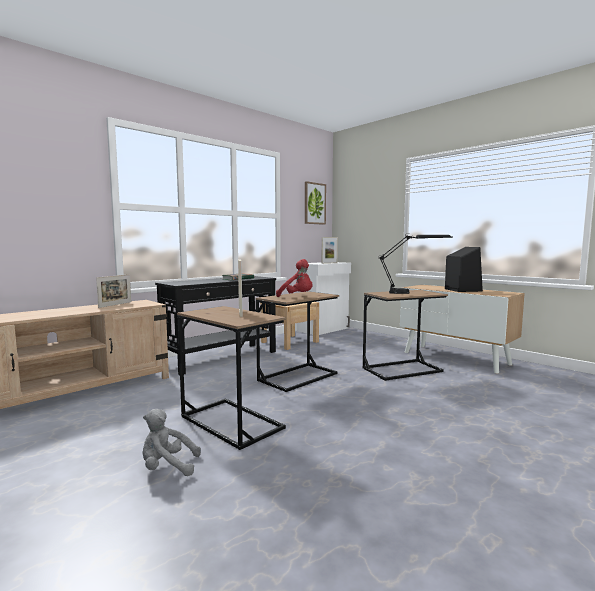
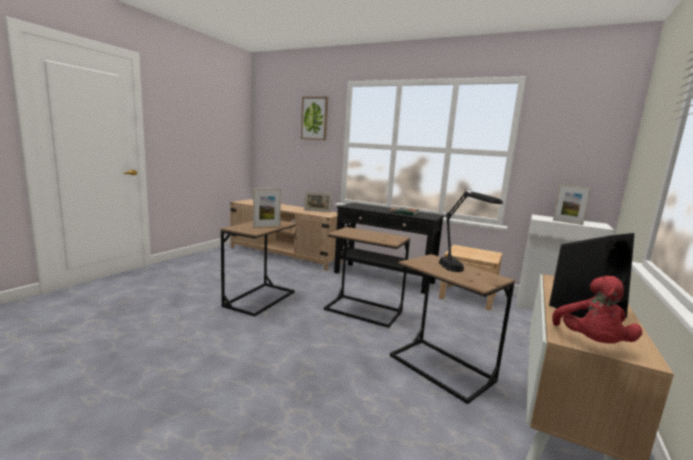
camera: 70 degrees right, 5 degrees up
grey plush toy [143,409,201,476] -> none
red plush toy [276,259,313,297] -> red plush toy moved to [552,276,642,344]
picture [305,181,326,225] -> picture moved to [301,97,328,140]

